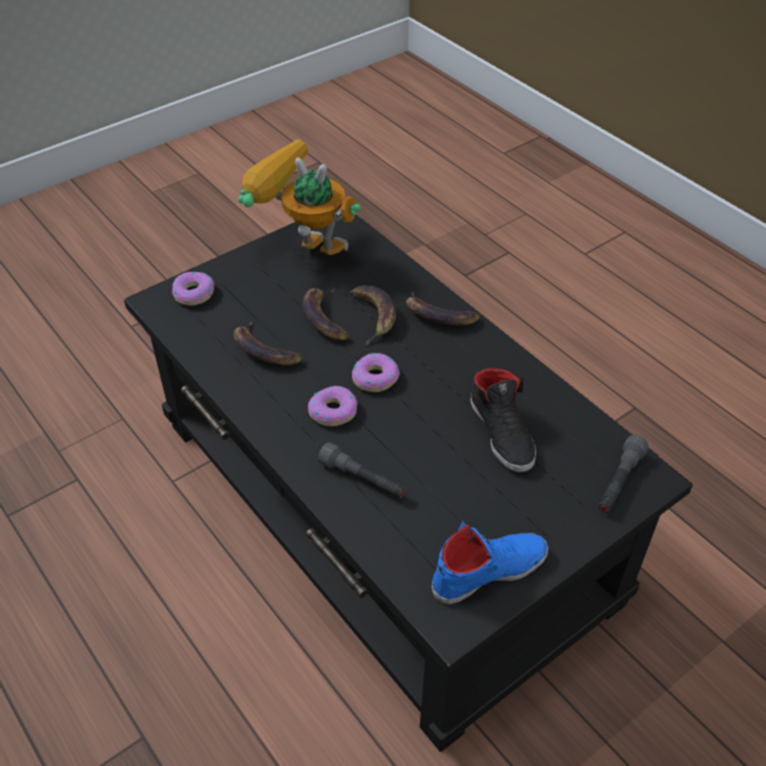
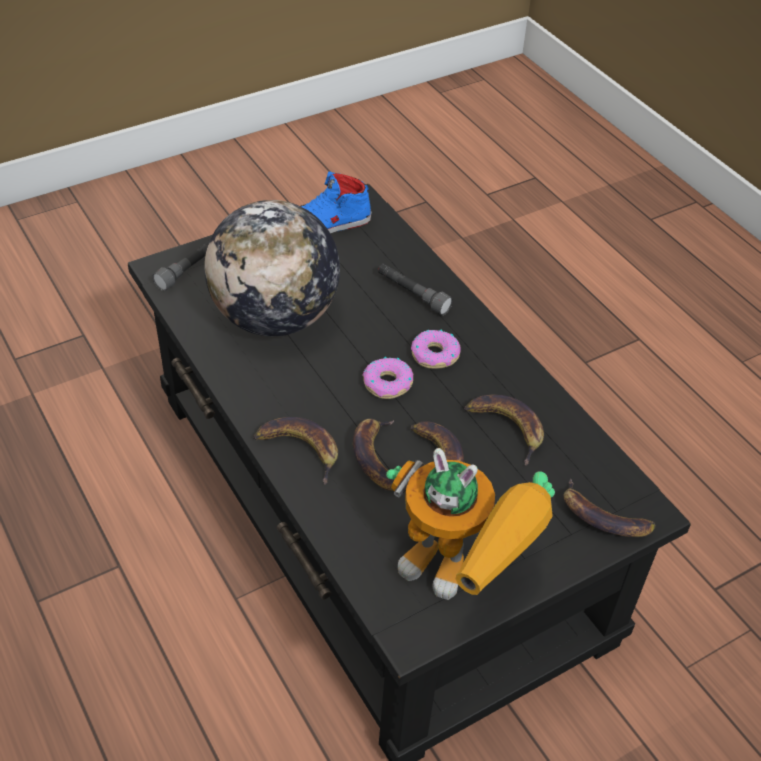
camera: 175 degrees left, 0 degrees up
donut [172,272,214,306] -> banana [563,478,656,537]
black shoe [470,368,536,472] -> globe [204,200,340,336]

